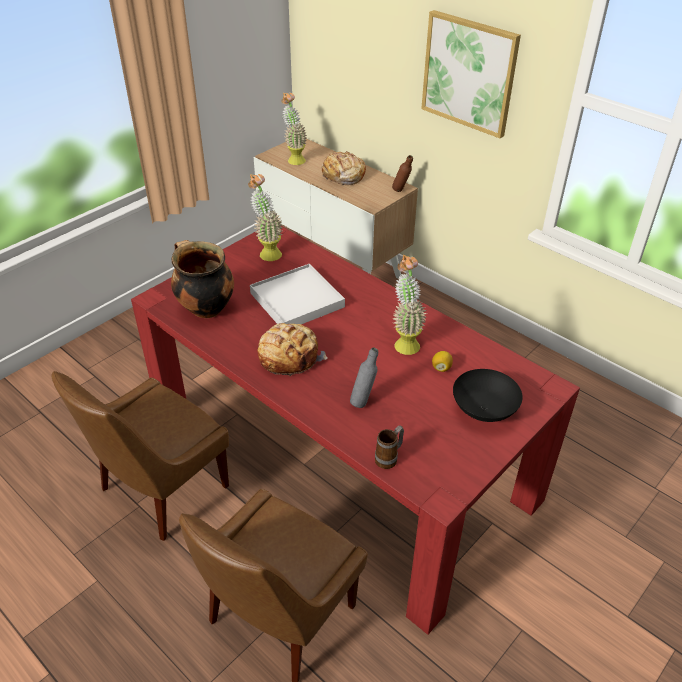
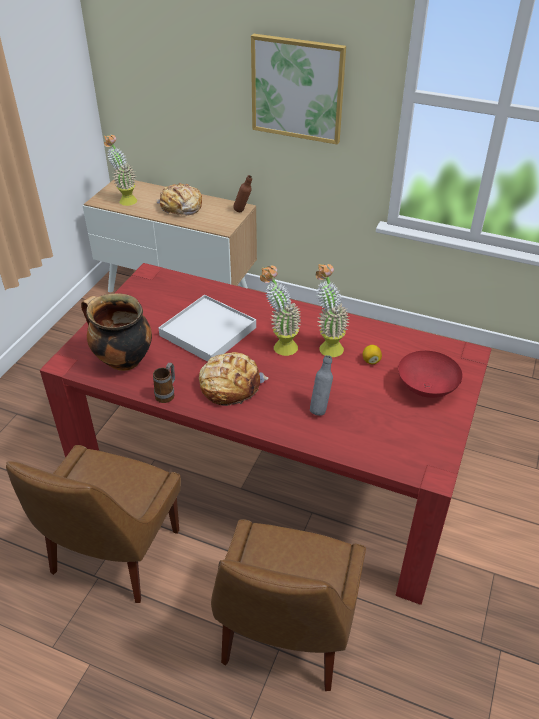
camera: 20 degrees left, 0 degrees up
potted plant [248,174,283,261] -> potted plant moved to [260,266,301,356]
mug [375,426,404,469] -> mug moved to [153,363,175,403]
black bowl [453,369,523,422] -> red bowl [398,350,463,398]

